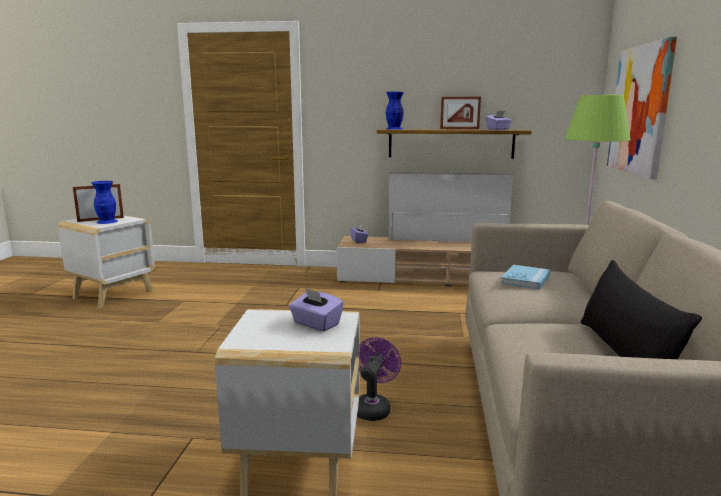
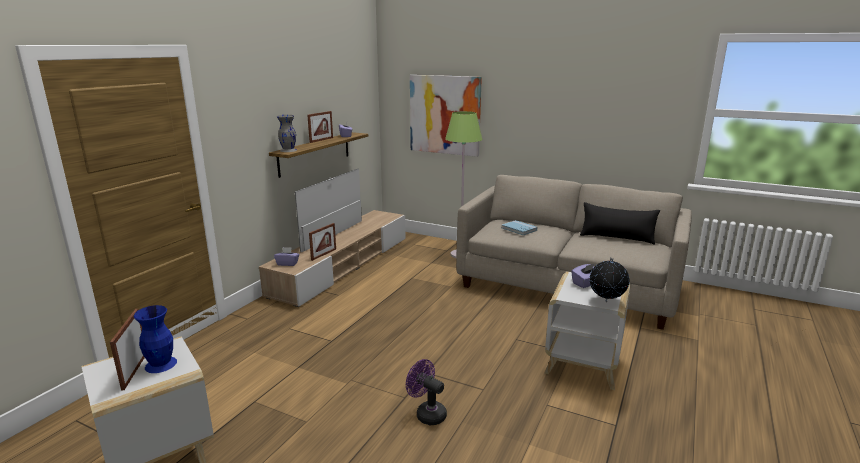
camera: 70 degrees left, 5 degrees up
purple fan [357,337,401,421] -> purple fan moved to [406,359,447,425]
blue vase [386,92,404,130] -> grey vase [277,115,297,152]
none -> picture frame [309,223,336,261]
none -> globe [589,257,630,301]

